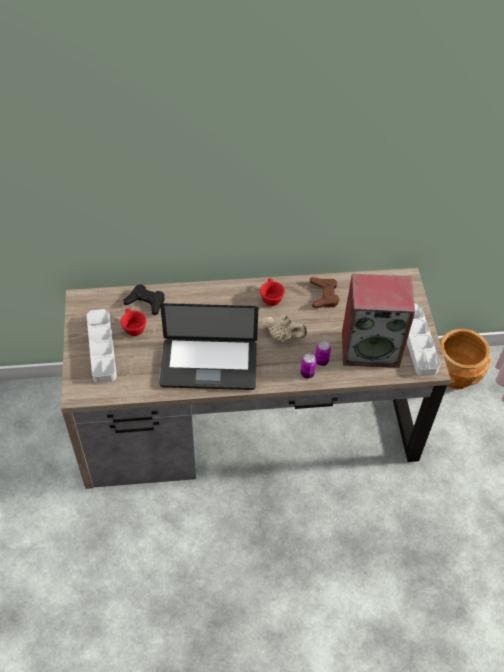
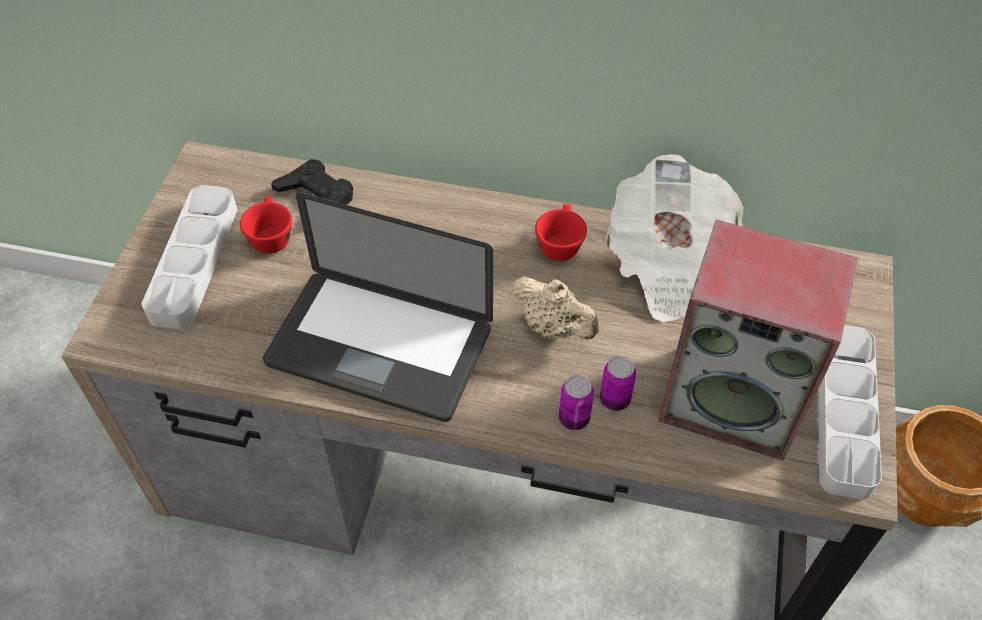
camera: 20 degrees right, 0 degrees up
brown game controller [310,277,339,308] -> newspaper [606,154,744,323]

